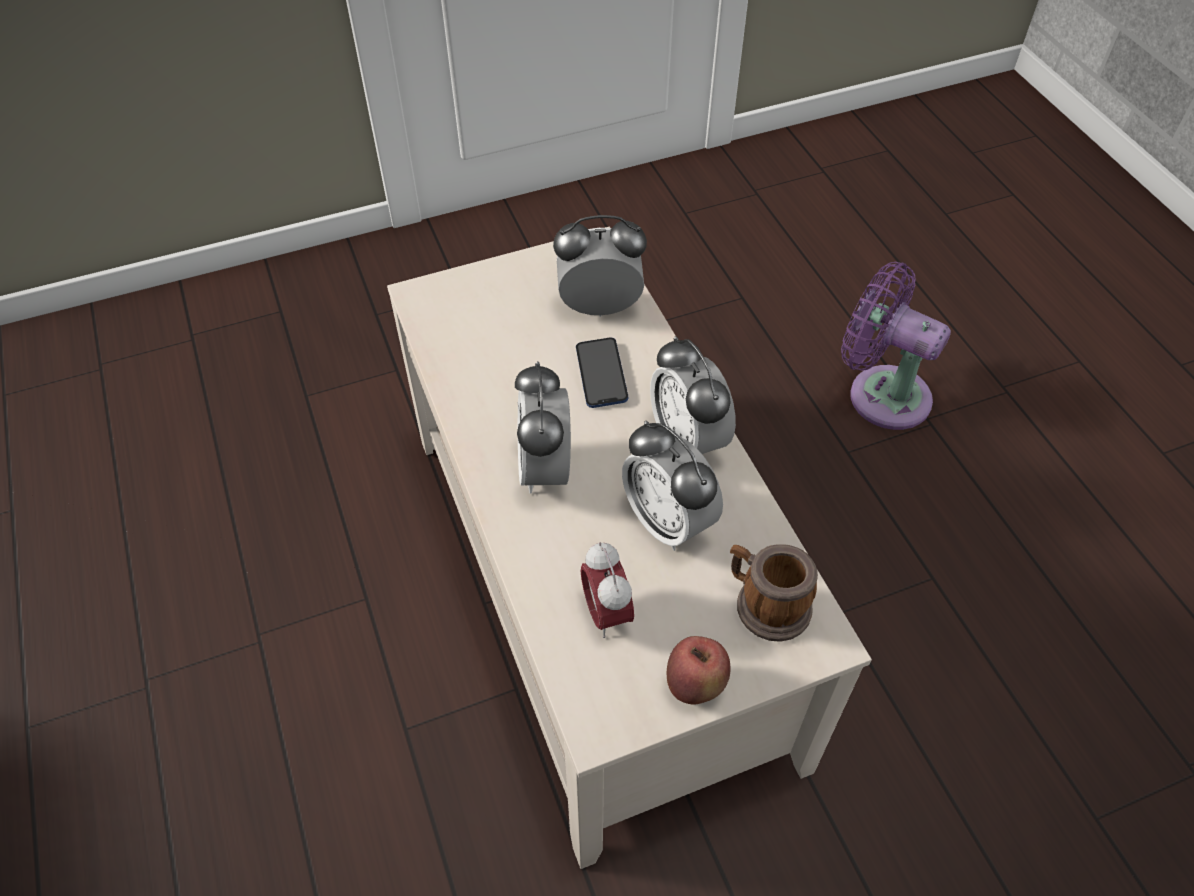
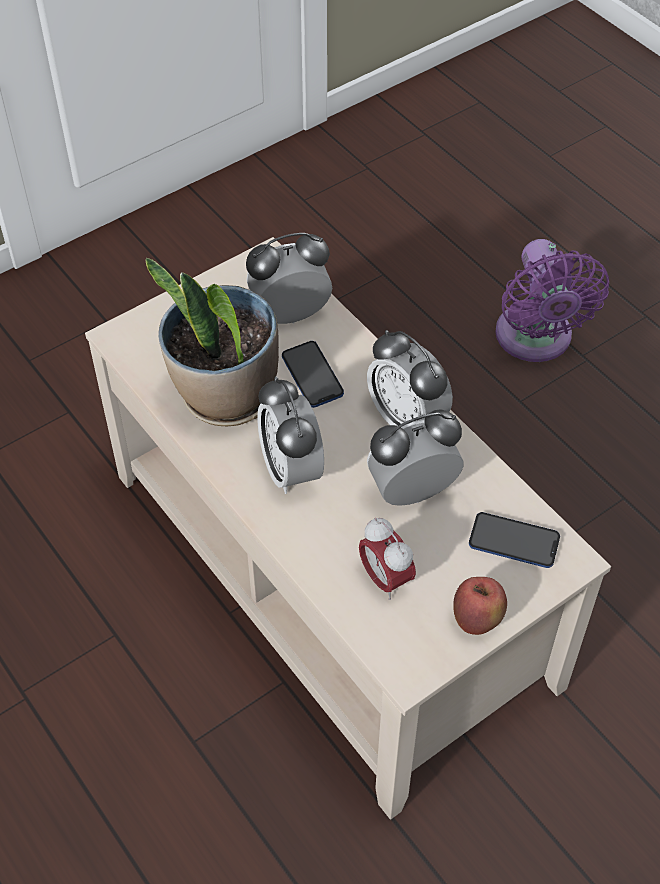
camera: 15 degrees left, 0 degrees up
alarm clock [622,421,723,551] -> alarm clock turned 120 degrees clockwise [367,410,463,506]
mug [730,544,818,642] -> phone [469,512,560,568]
purple fan [841,262,951,430] -> purple fan turned 120 degrees counterclockwise [495,239,609,362]
none -> potted plant [145,258,279,426]

